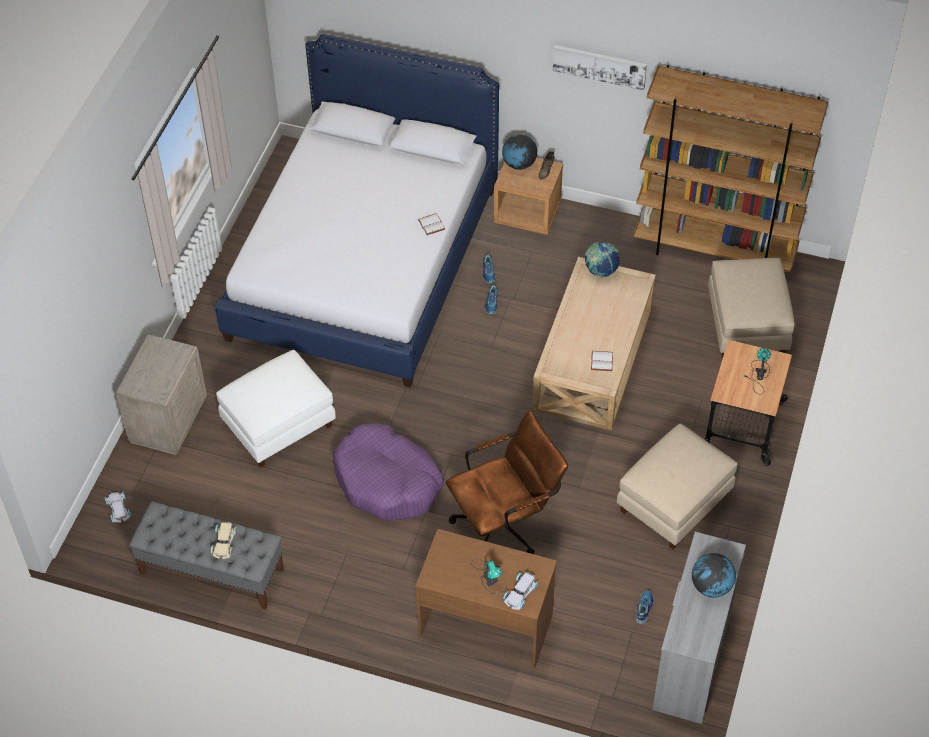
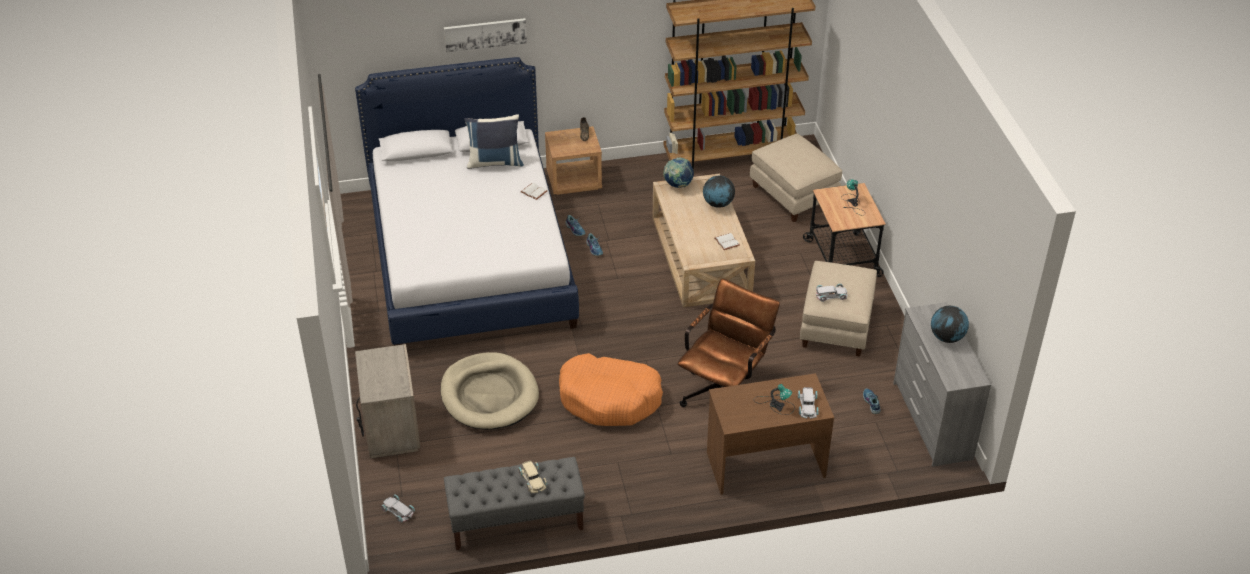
camera: 30 degrees left, 10 degrees down
white ottoman [216,350,336,467] -> beige dog bed [440,352,539,430]
purple dog bed [333,423,444,521] -> orange dog bed [559,353,663,426]
globe [502,134,537,170] -> globe moved to [703,176,735,208]
picture [553,45,647,91] -> picture moved to [444,18,527,52]
none -> blue pillow [464,114,524,169]
none -> white toy car [816,283,848,302]

